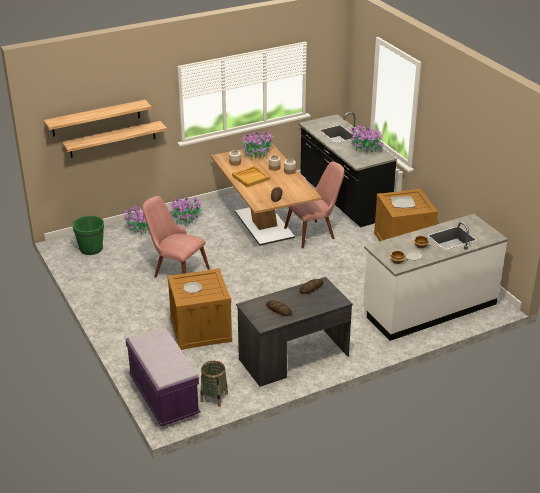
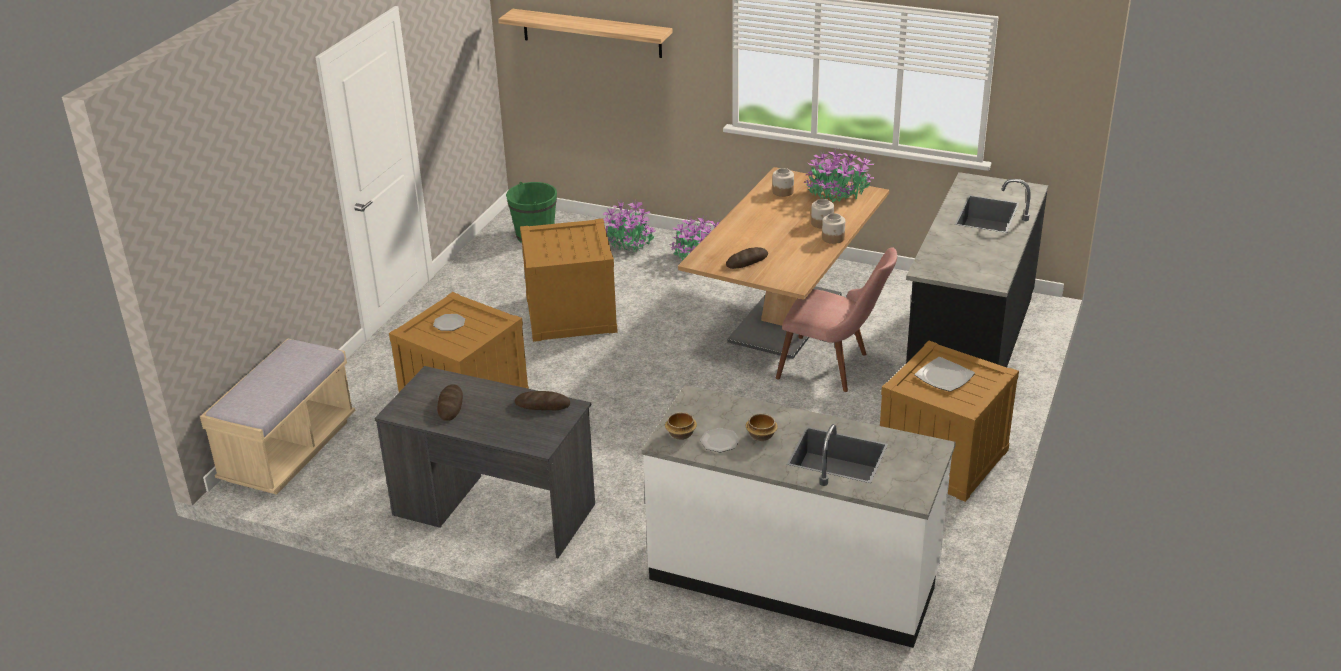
camera: 50 degrees right, 0 degrees up
shelf [62,121,167,158] -> none
purple bench [125,327,200,427] -> beige bench [200,339,355,495]
pink chair [142,196,210,278] -> crate [520,218,618,342]
basket [200,361,228,407] -> none
beige tray [232,166,270,187] -> none
potted plant [349,125,384,153] -> none

